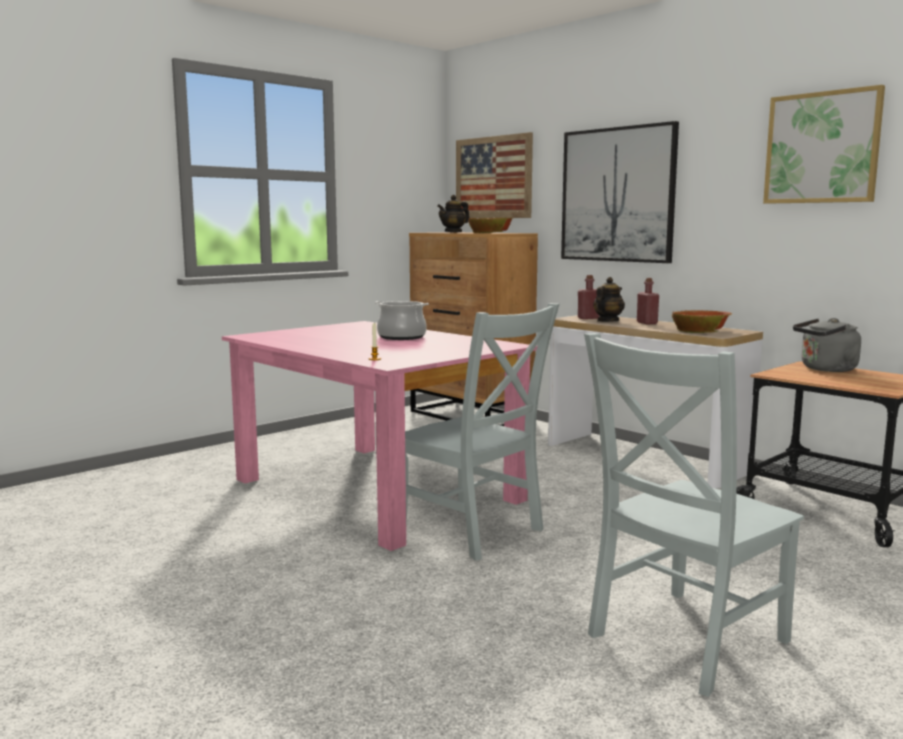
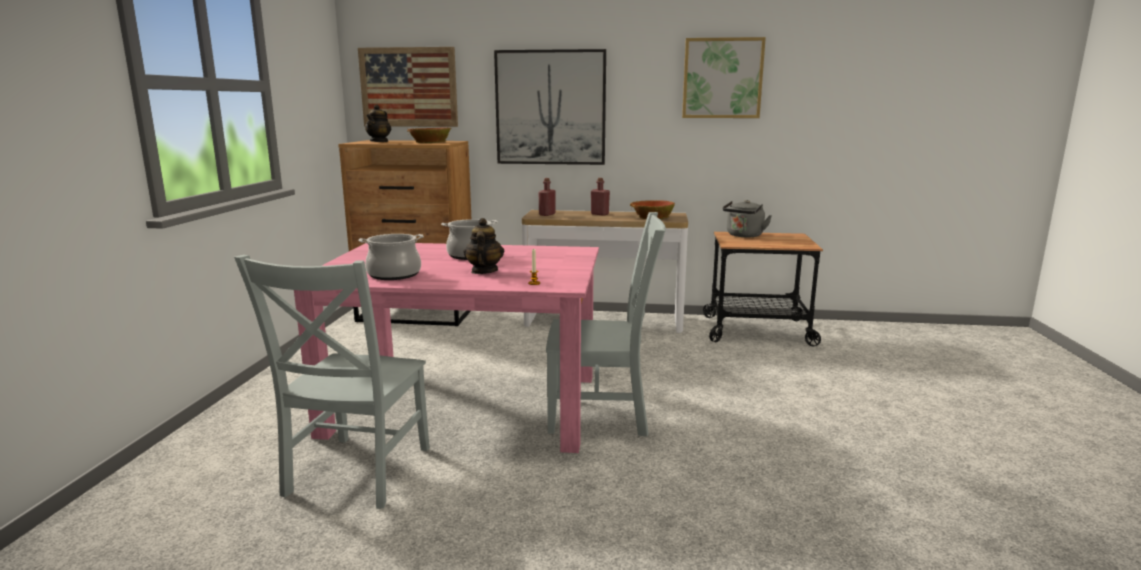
camera: 40 degrees left, 5 degrees up
grey chair [584,333,804,697] -> grey chair moved to [234,255,430,509]
teapot [593,277,625,322] -> teapot moved to [463,218,504,274]
none -> cooking pot [359,234,424,280]

